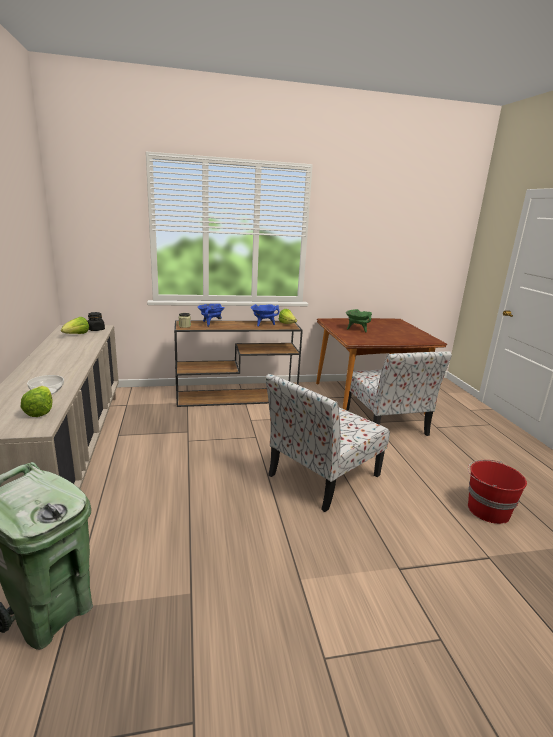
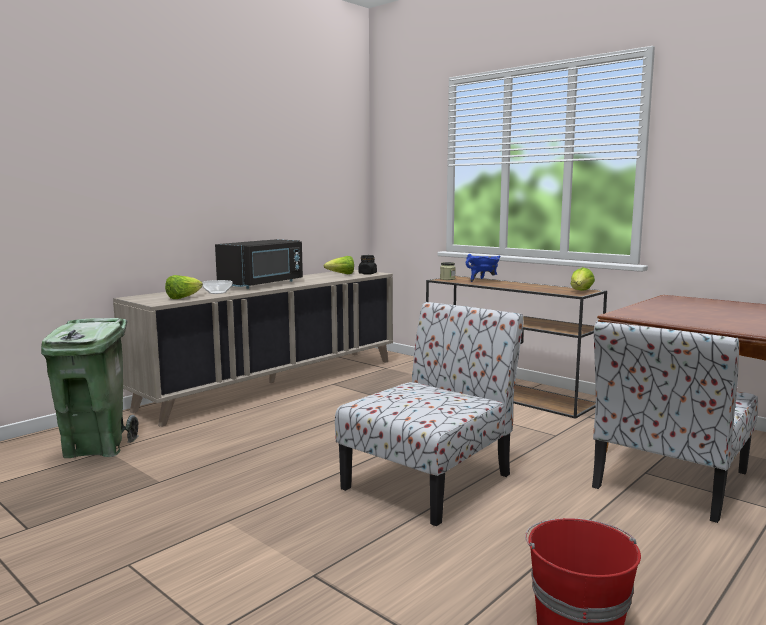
camera: 55 degrees right, 10 degrees down
blue cooking pot [251,304,280,327] -> none
chair [266,374,390,512] -> chair turned 120 degrees clockwise [335,302,524,526]
green cooking pot [346,309,372,332] -> none
none -> black microwave [215,239,303,289]

